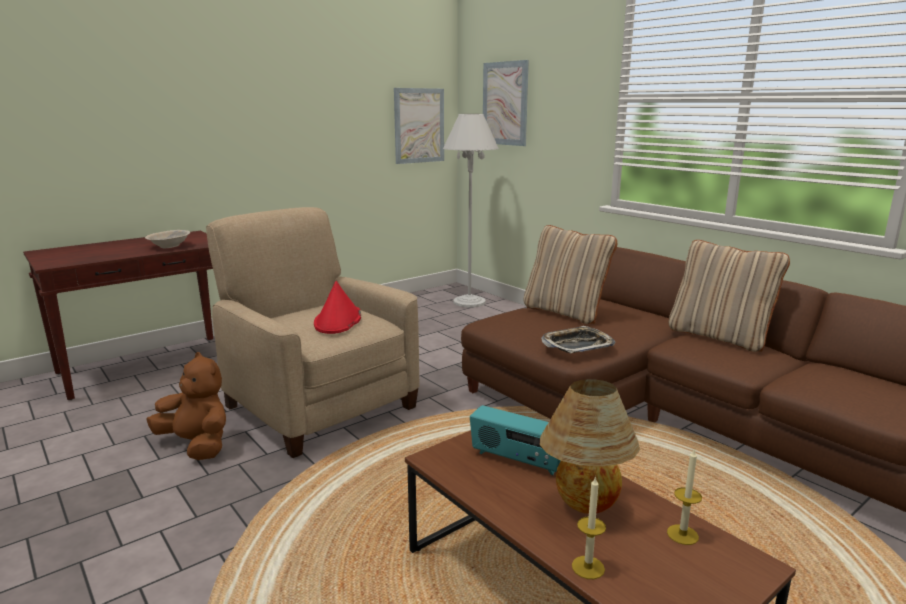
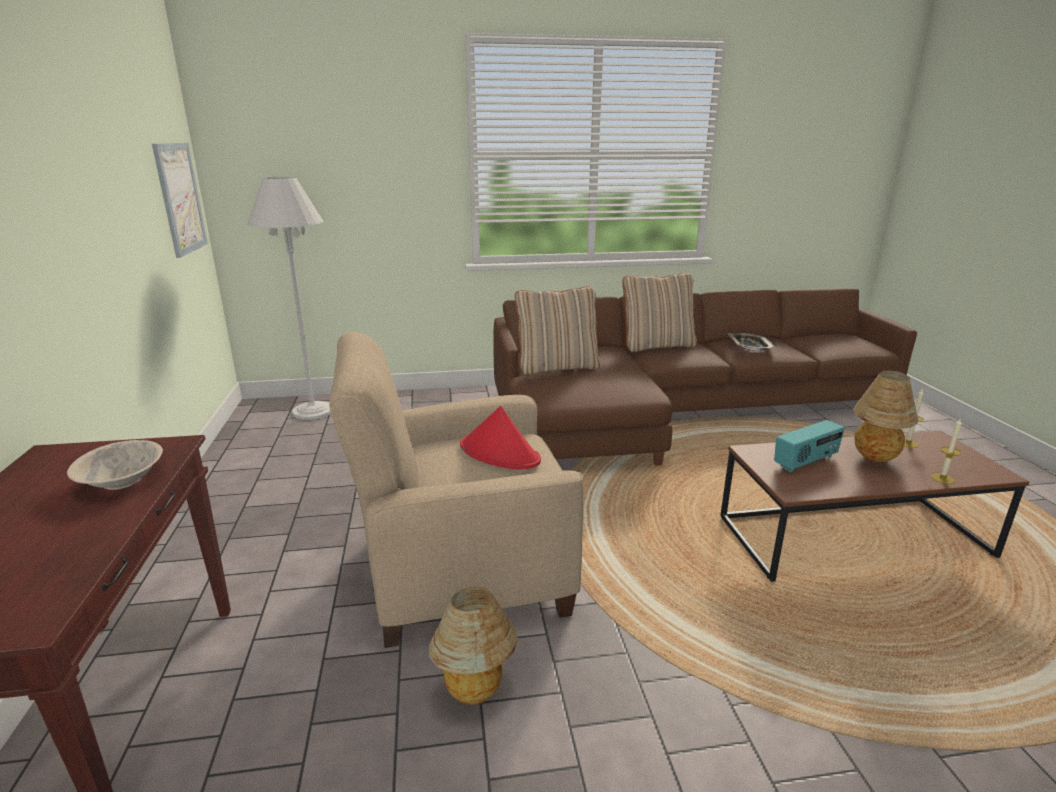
camera: 60 degrees left, 5 degrees up
brown plush toy [146,352,226,460] -> table lamp [429,587,518,705]
picture [483,60,529,146] -> none
tray [541,326,615,353] -> tray moved to [728,333,775,351]

